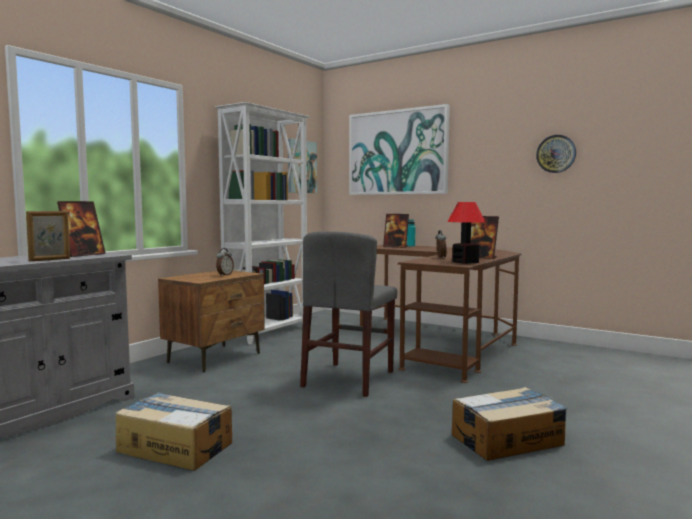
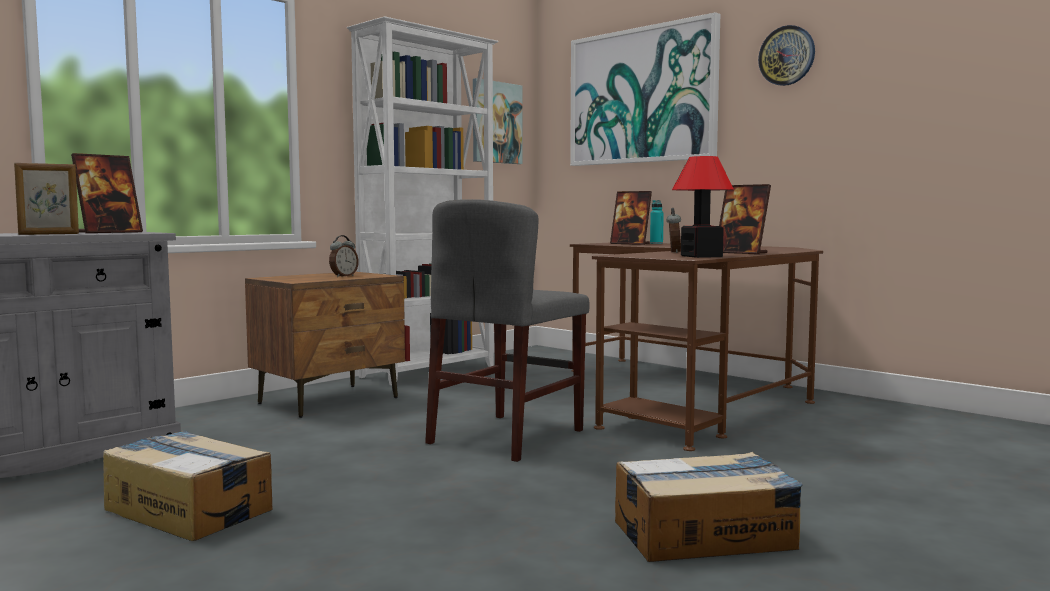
camera: 10 degrees right, 0 degrees up
wall clock [536,135,576,173] -> wall clock moved to [758,25,815,86]

